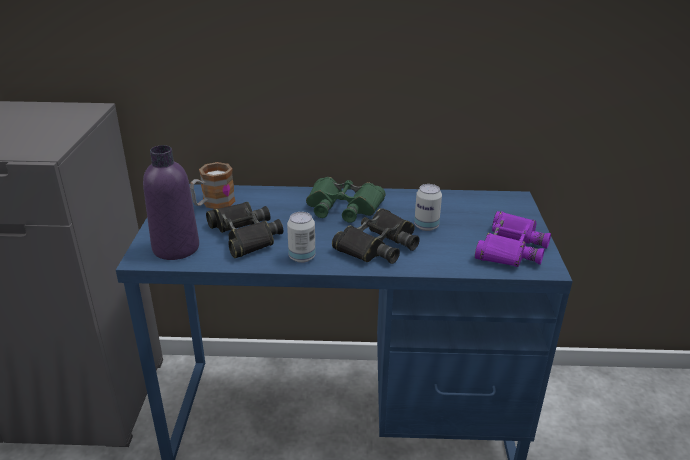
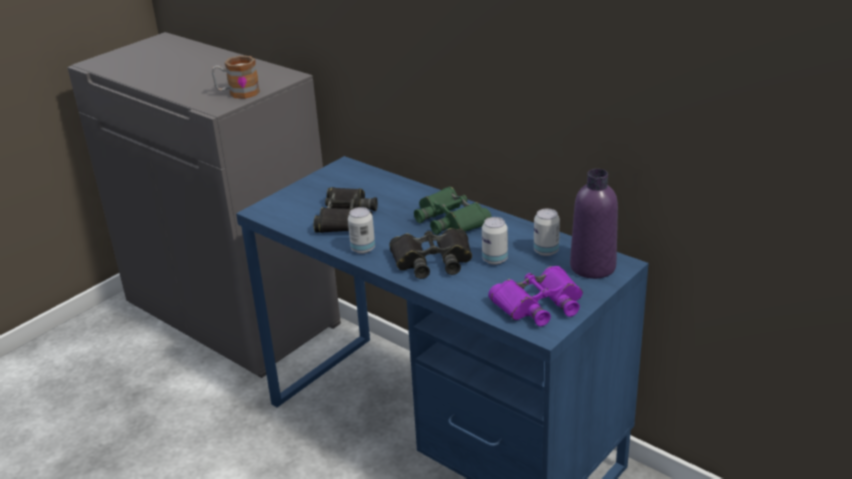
camera: 40 degrees right, 0 degrees up
purple bottle [143,145,199,260] -> purple bottle moved to [570,169,618,279]
mug [190,162,235,209] -> mug moved to [212,56,260,99]
none -> can [534,209,560,256]

